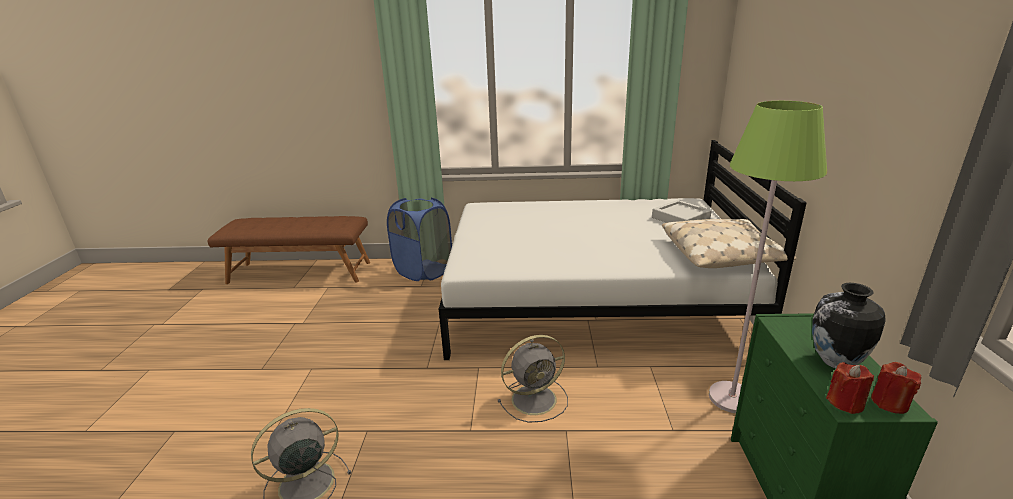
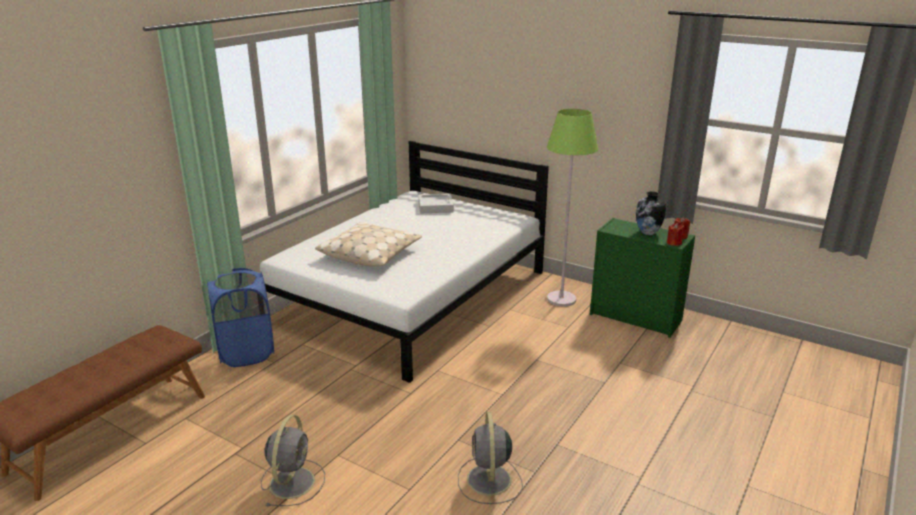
camera: 60 degrees left, 0 degrees up
grey fan [497,335,568,423] -> grey fan moved to [261,415,325,506]
beige pillow [662,219,796,268] -> beige pillow moved to [315,222,422,267]

